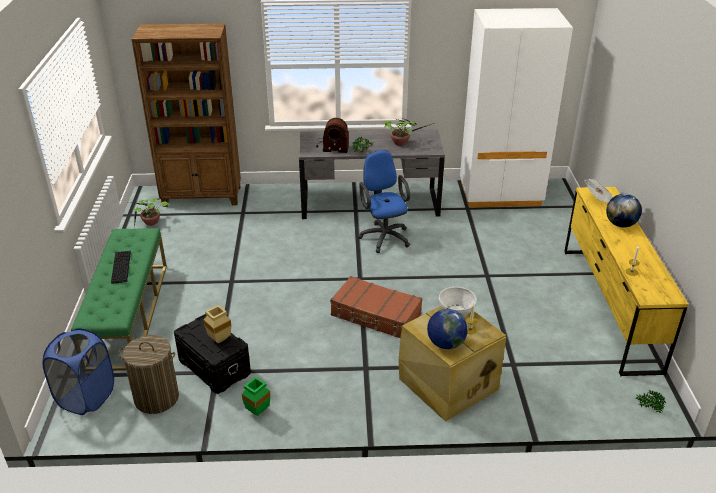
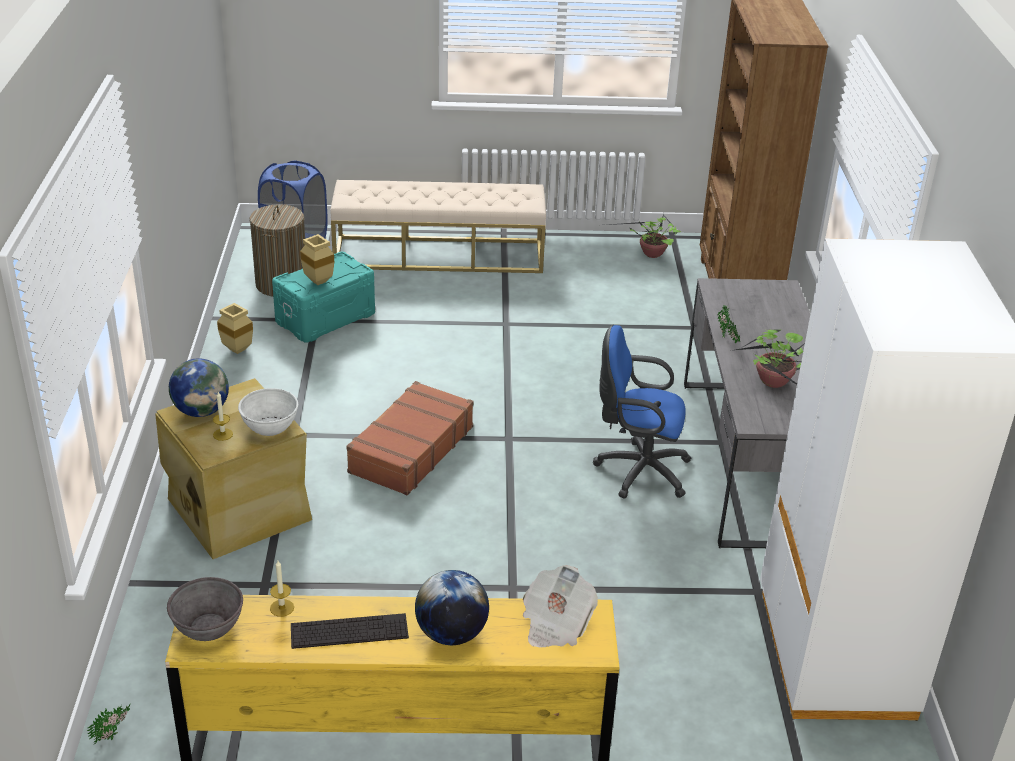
camera: 90 degrees right, 0 degrees up
green bench [71,228,167,371] -> beige bench [330,180,546,273]
keyboard [111,251,131,284] -> keyboard moved to [291,613,409,649]
black storage box [174,314,251,394] -> turquoise storage box [272,252,375,343]
green vase [242,377,271,416] -> beige vase [217,303,253,354]
radio [316,118,349,153] -> none
blue office chair [358,150,410,253] -> blue office chair turned 150 degrees counterclockwise [593,325,691,499]
none -> grey bowl [167,577,243,641]

